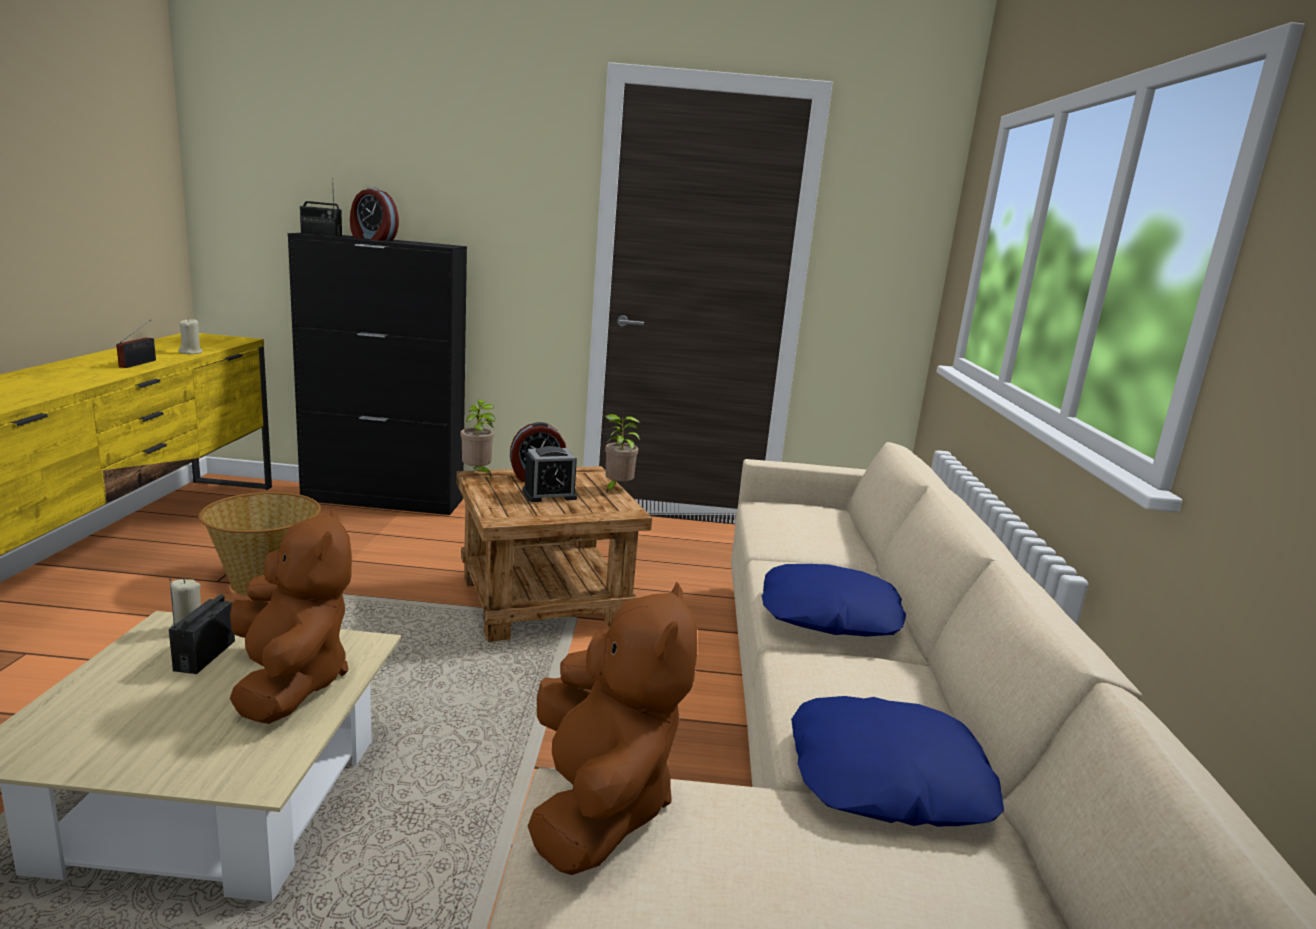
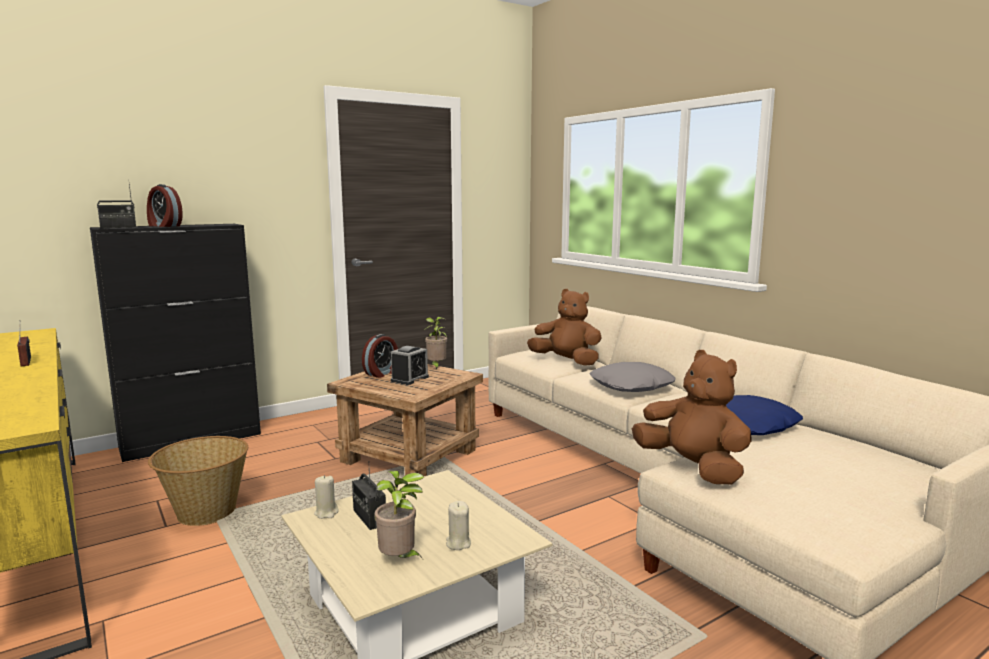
camera: 35 degrees left, 5 degrees down
beige candle [179,318,203,354] -> beige candle moved to [446,501,471,550]
brown plush toy [230,508,352,724] -> brown plush toy moved to [527,289,602,366]
alarm clock [350,187,399,241] -> alarm clock turned 45 degrees clockwise [147,184,183,227]
potted plant [461,400,495,477] -> potted plant moved to [374,471,424,559]
blue pillow [762,564,906,637] -> grey pillow [590,362,676,392]

